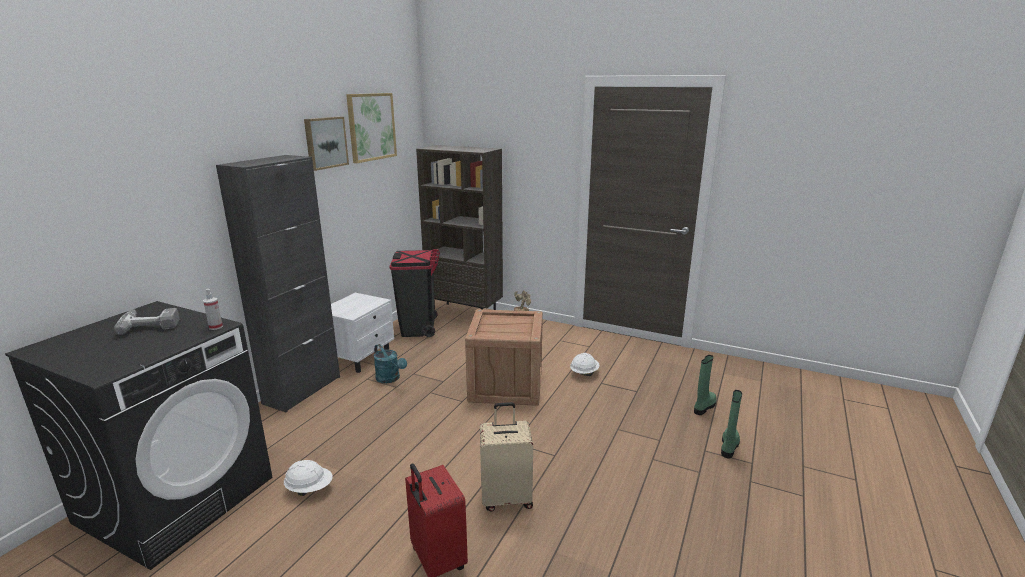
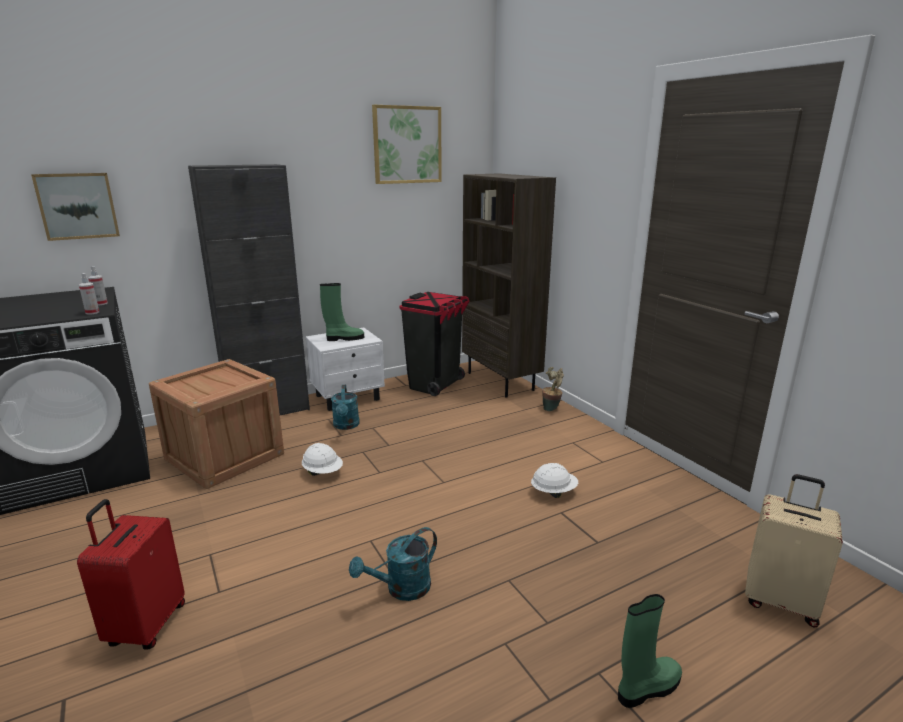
camera: 35 degrees right, 0 degrees up
power drill [114,308,179,335] -> none
white hard hat [284,460,333,496] -> white hard hat moved to [302,443,343,476]
picture [304,116,349,171] -> picture moved to [31,173,120,241]
crate [465,309,543,406] -> crate moved to [149,359,284,489]
beige suitcase [480,402,533,511] -> beige suitcase moved to [745,474,843,627]
green boot [694,355,717,415] -> green boot moved to [320,283,364,341]
none -> spray bottle [88,266,108,305]
none -> turquoise watering can [349,527,437,601]

